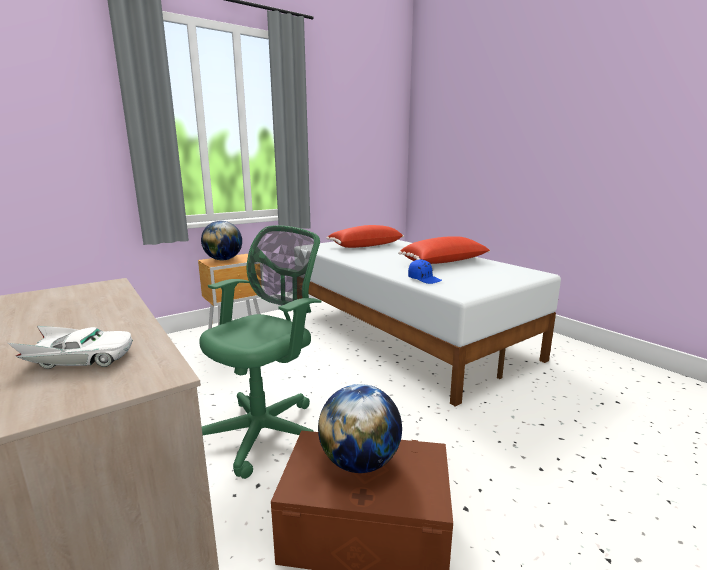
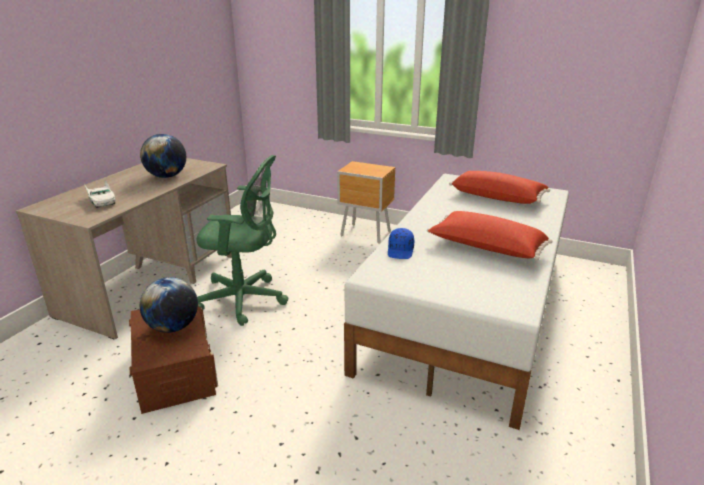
camera: 60 degrees right, 10 degrees up
globe [201,221,242,260] -> globe moved to [140,134,186,178]

